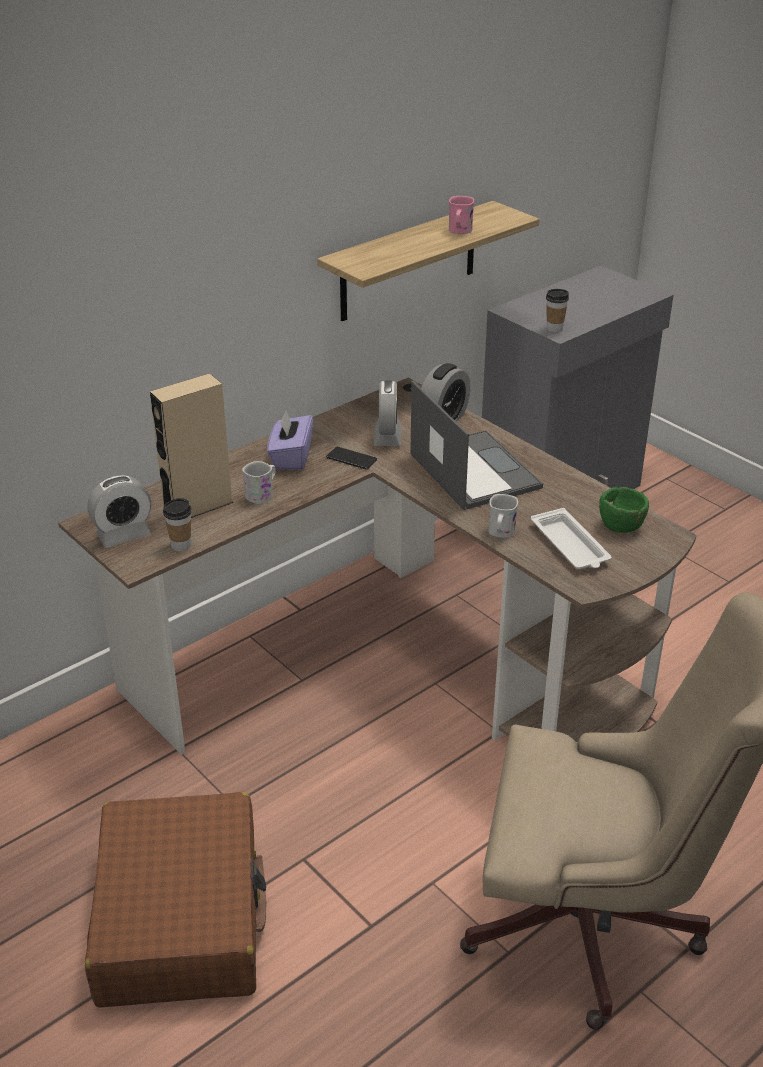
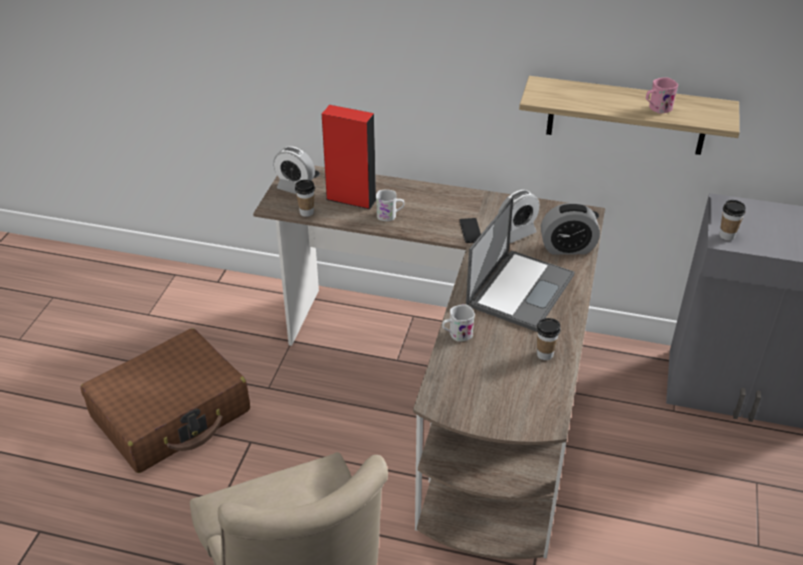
camera: 55 degrees right, 5 degrees up
beige speaker [150,373,234,518] -> red speaker [322,105,376,209]
purple tissue box [267,410,313,470] -> none
white tray [531,508,612,569] -> none
green bowl [599,487,649,533] -> none
none -> cup [537,318,561,360]

